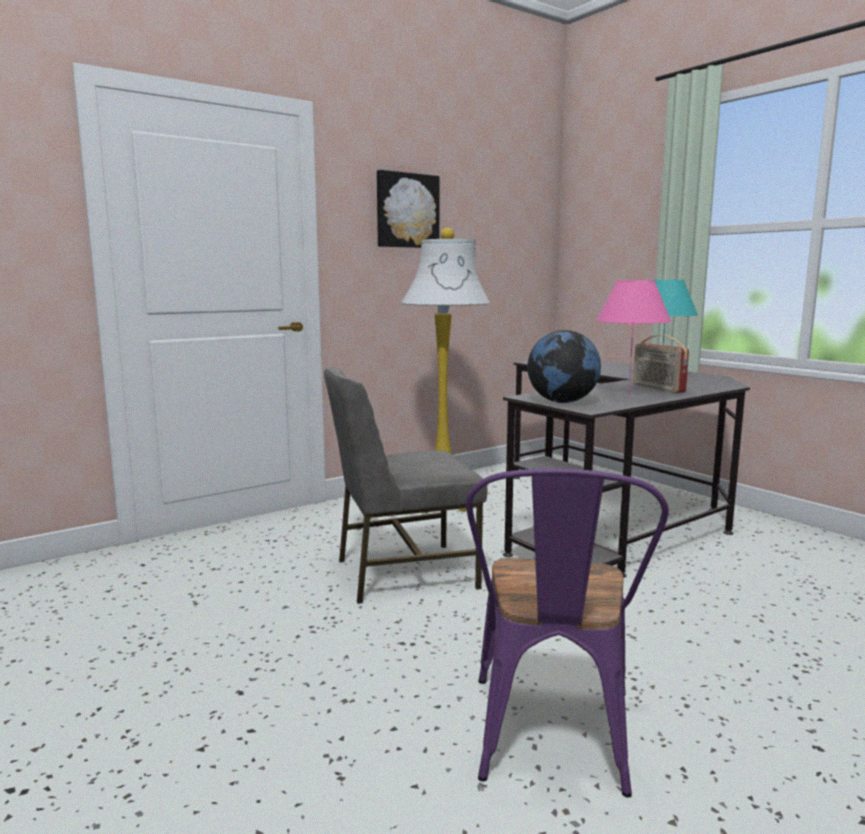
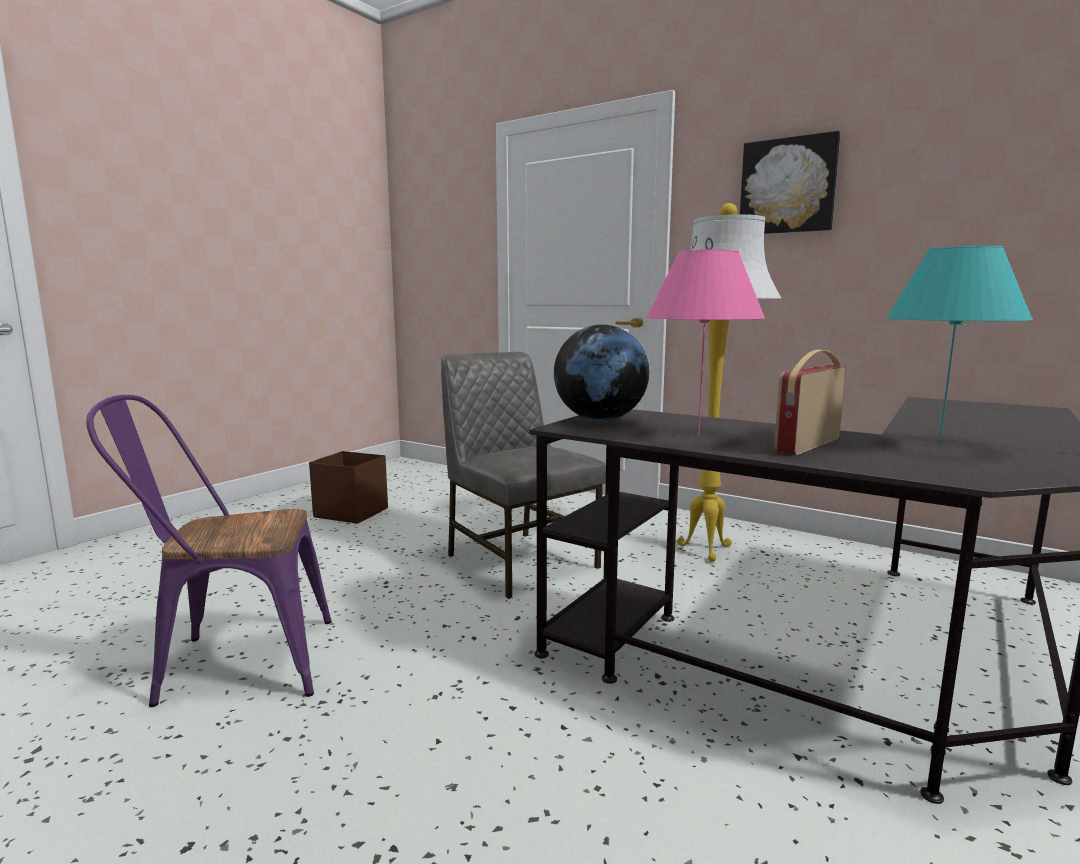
camera: 70 degrees right, 0 degrees up
none -> brown storage box [309,451,388,524]

